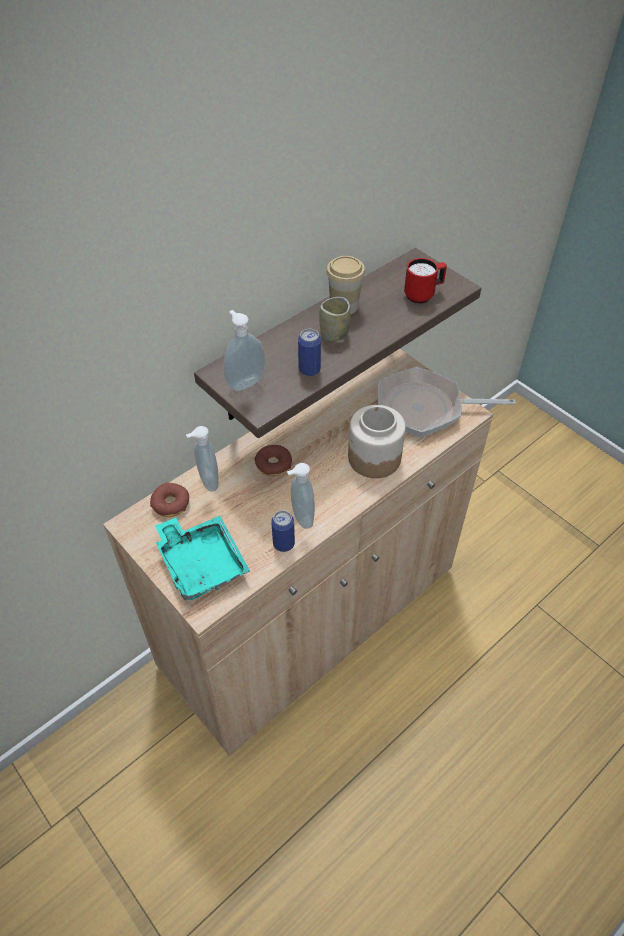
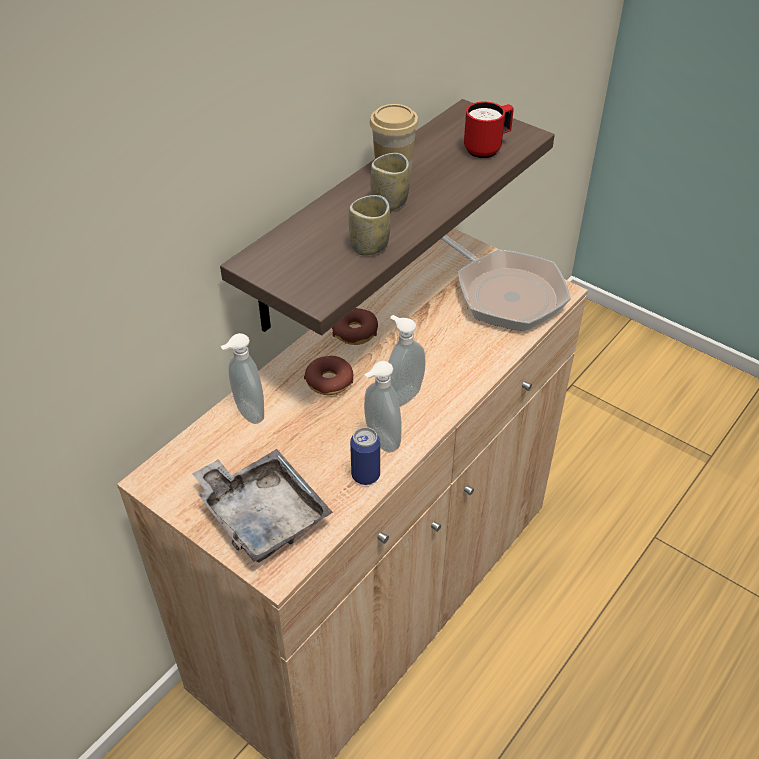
camera: 10 degrees left, 5 degrees down
donut [150,483,189,517] -> donut moved to [332,308,378,345]
turquoise tray [155,515,250,601] -> grey tray [192,449,333,563]
soap dispenser [224,310,265,391] -> soap dispenser moved to [388,315,426,407]
can [298,329,321,376] -> cup [349,195,391,256]
jar [348,405,406,478] -> none
frying pan [378,367,516,437] -> frying pan turned 120 degrees counterclockwise [441,235,571,331]

